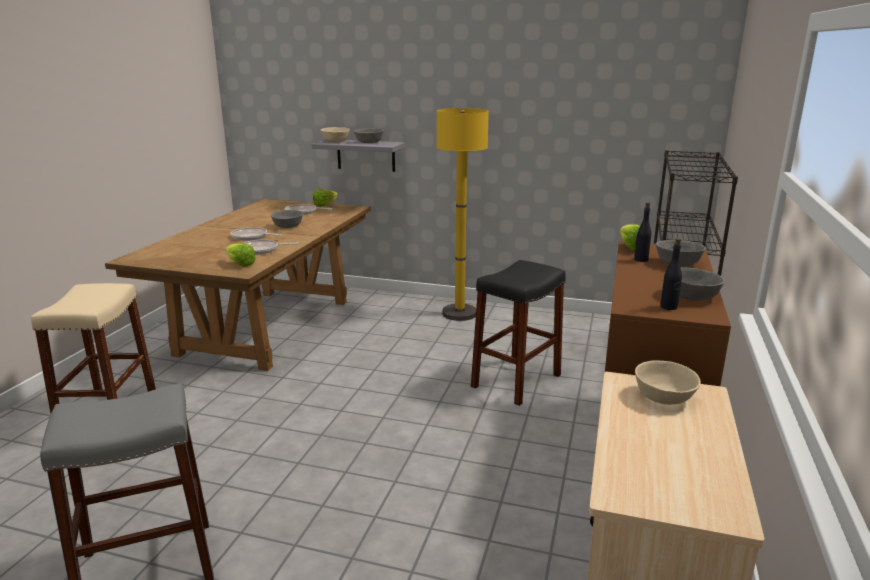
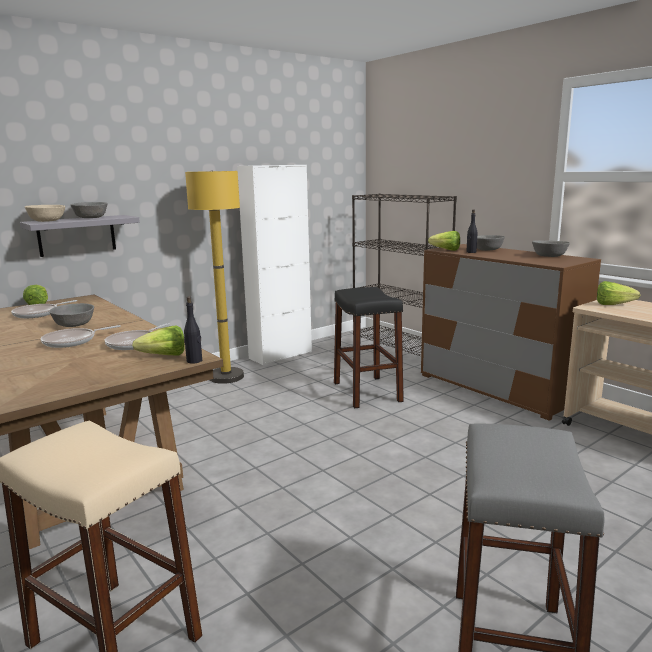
camera: 55 degrees left, 5 degrees down
beige bowl [635,360,701,405] -> lettuce [597,281,640,305]
black bottle [660,238,682,310] -> black bottle moved to [184,296,202,364]
none -> white cabinet [237,165,312,365]

